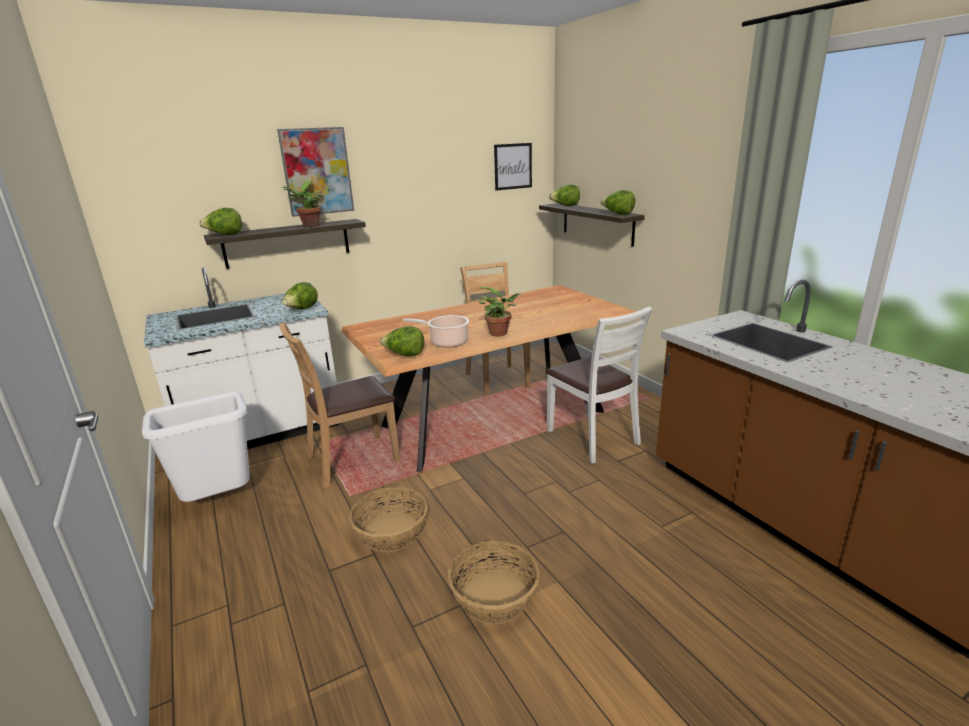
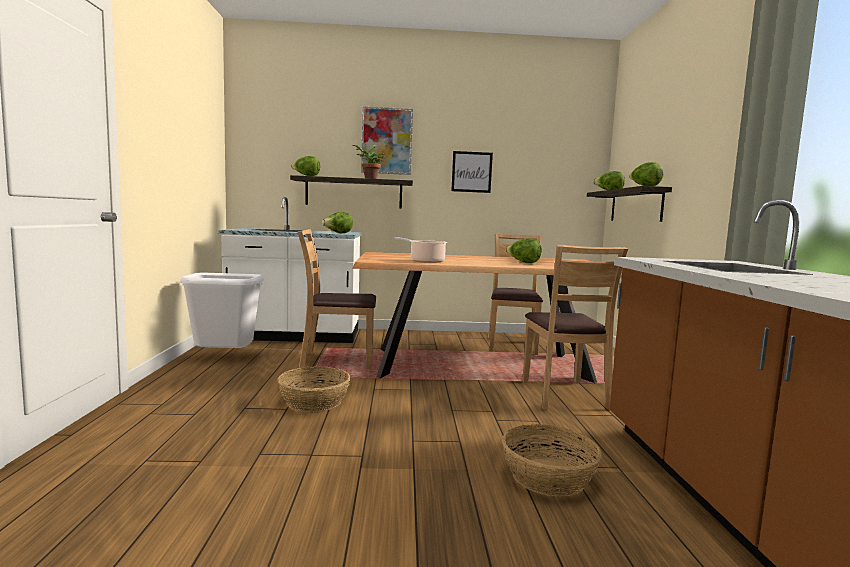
camera: 25 degrees right, 15 degrees down
lettuce [380,326,424,356] -> lettuce moved to [506,238,541,263]
basket [448,541,540,624] -> basket moved to [502,424,602,497]
potted plant [479,286,521,336] -> none
picture [494,143,532,191] -> picture moved to [451,151,493,193]
white chair [545,307,653,463] -> brown chair [522,245,628,410]

